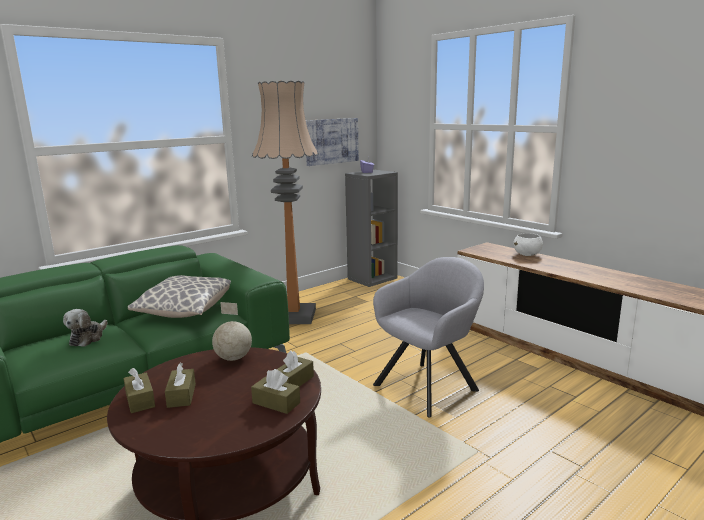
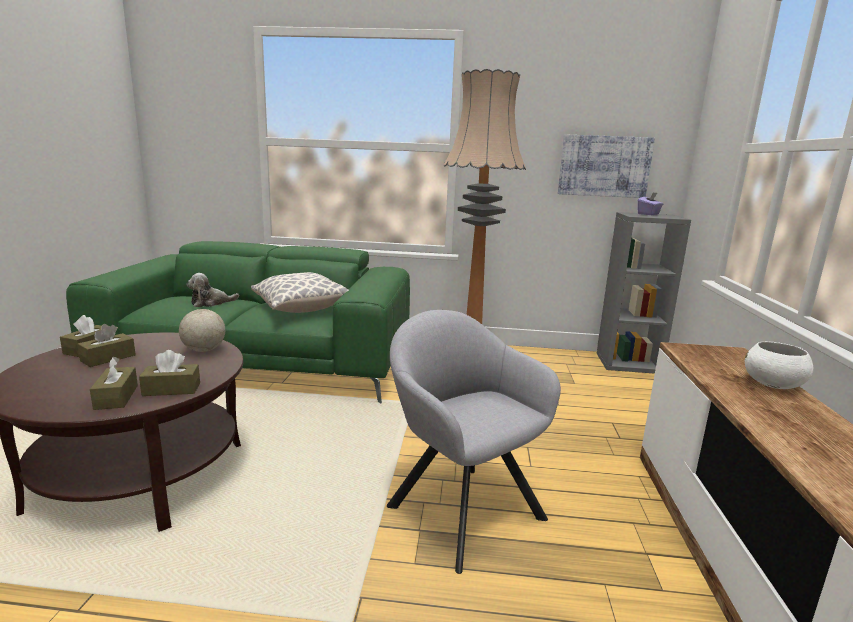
camera: 45 degrees right, 0 degrees up
grey armchair [373,257,484,417] -> grey armchair turned 135 degrees counterclockwise [387,310,561,574]

